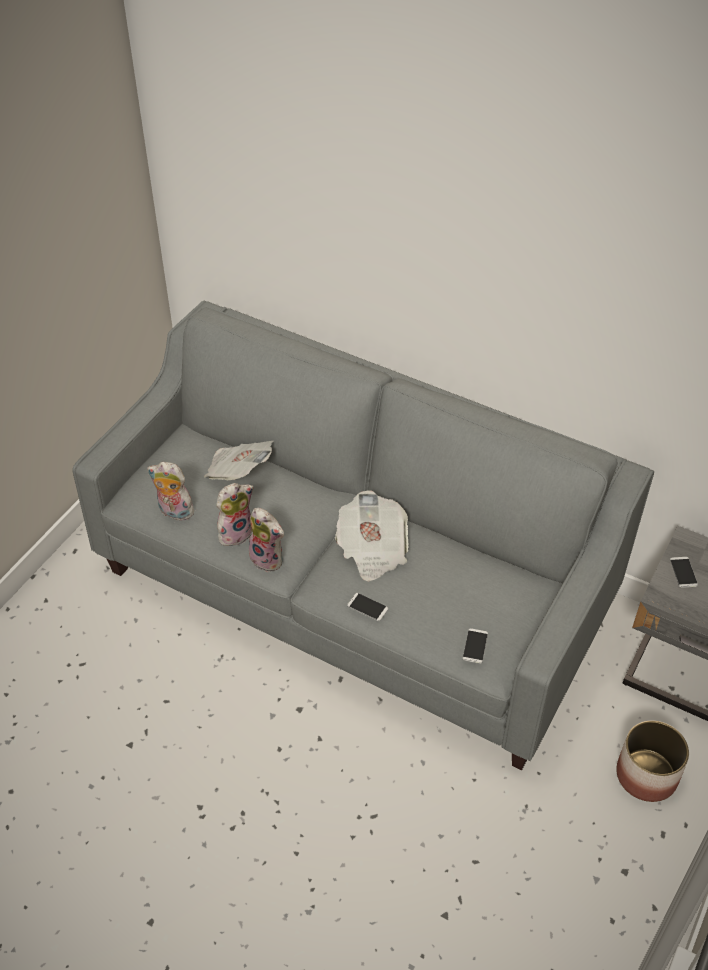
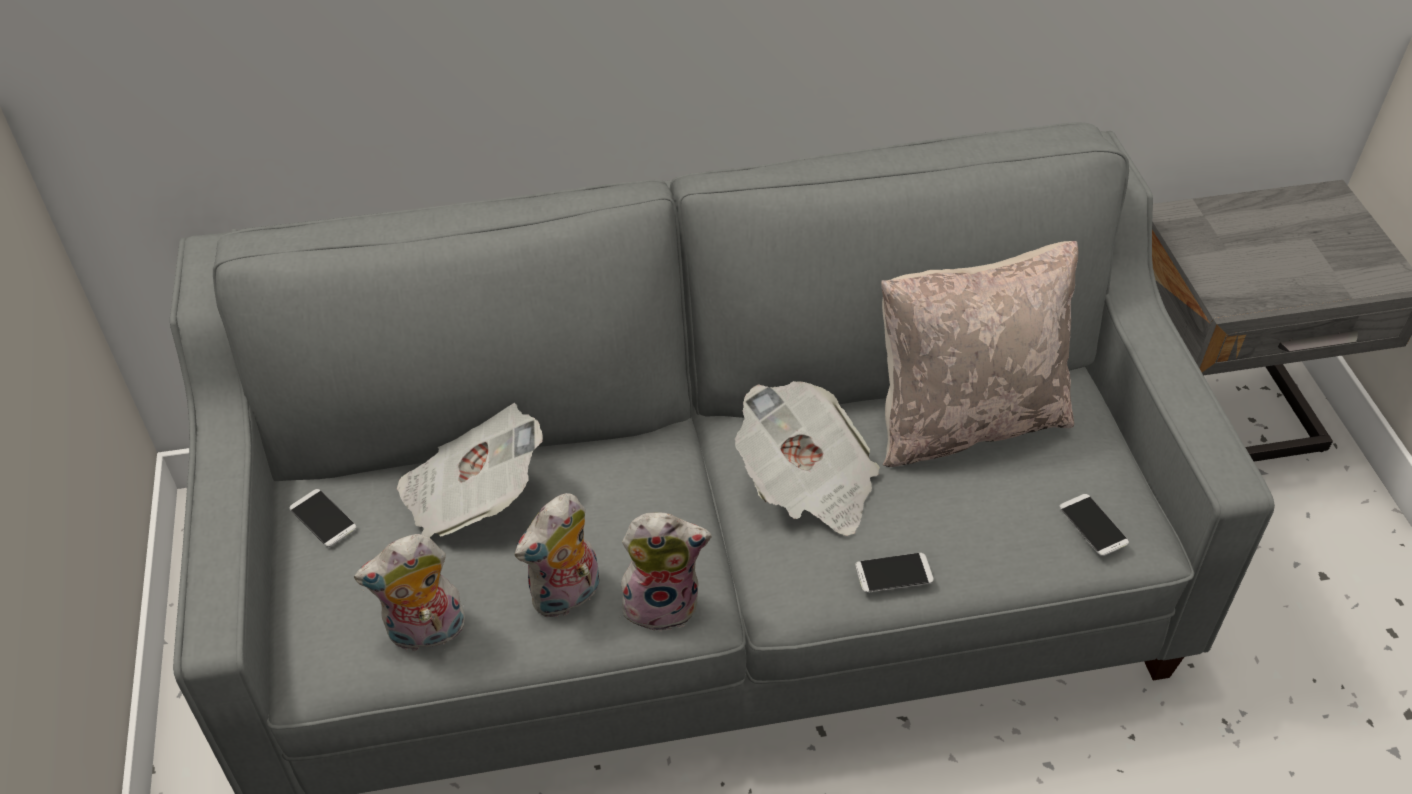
camera: 40 degrees left, 0 degrees up
plush toy [217,483,254,546] -> plush toy turned 150 degrees counterclockwise [515,493,600,619]
planter [616,721,689,802] -> none
phone [670,557,698,588] -> phone moved to [290,489,357,547]
none -> beige pillow [881,241,1078,467]

